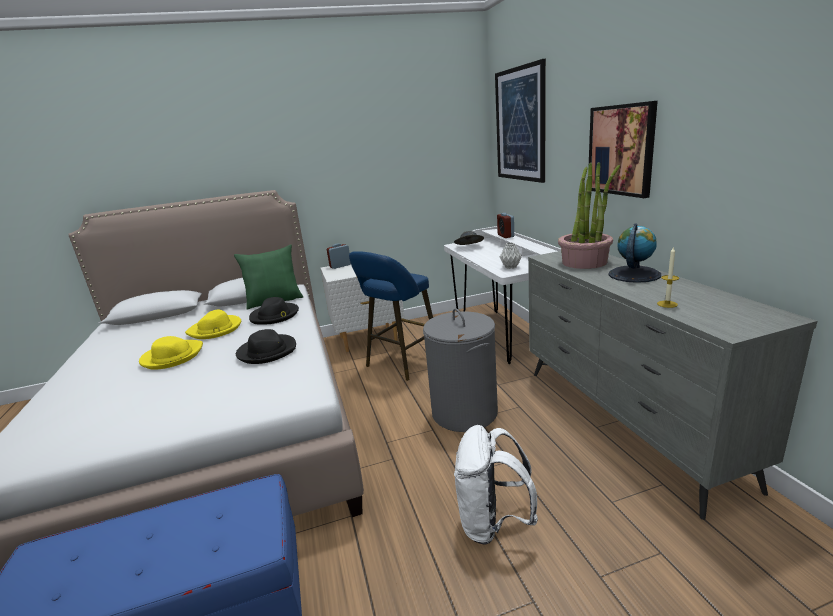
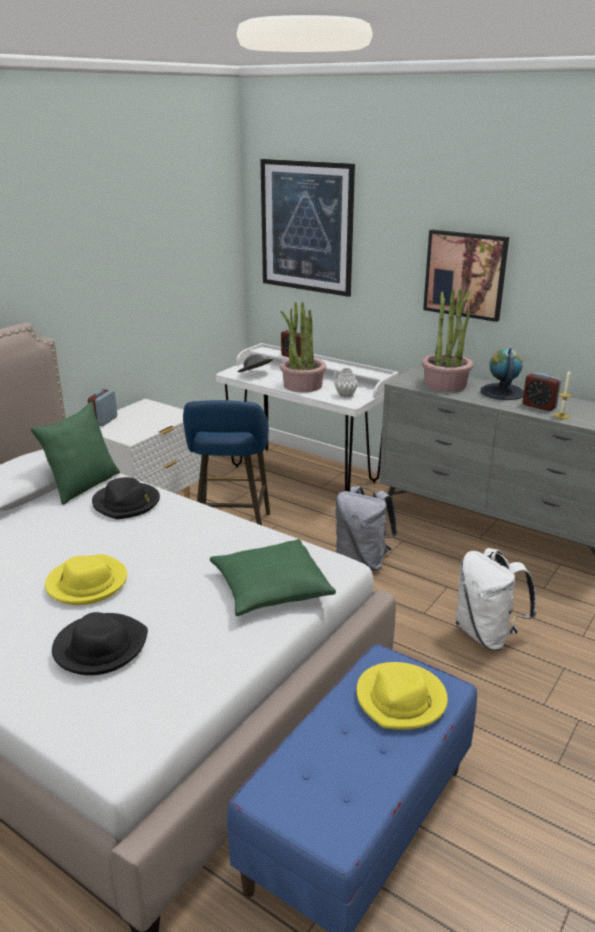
camera: 40 degrees left, 5 degrees up
yellow hat [185,309,241,339] -> yellow hat moved to [357,662,448,730]
black hat [236,329,296,364] -> black hat moved to [52,612,148,675]
grey laundry basket [423,308,498,432] -> grey backpack [335,486,397,570]
none -> green pillow [210,539,336,616]
none -> potted plant [280,301,326,392]
none -> alarm clock [522,373,561,411]

